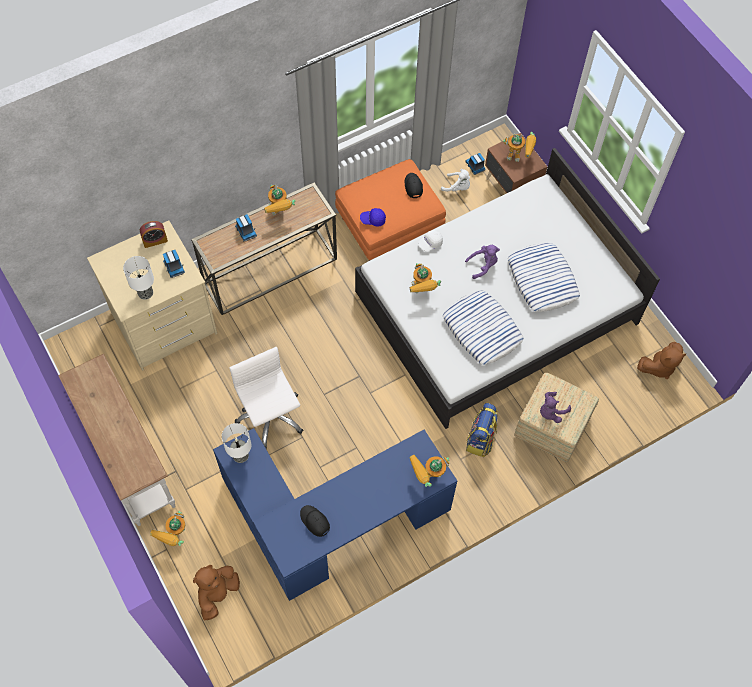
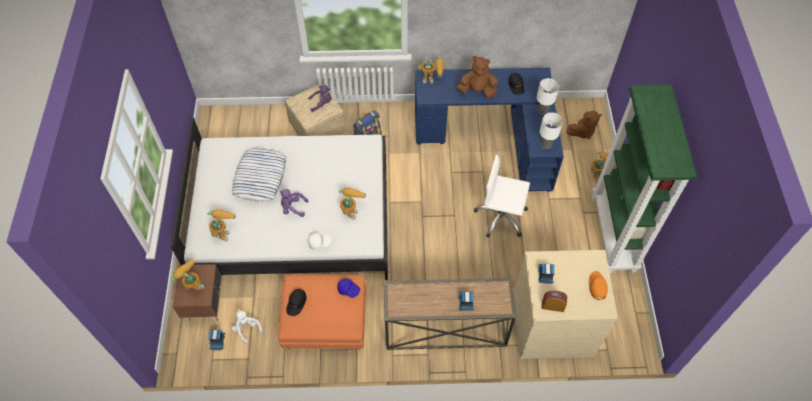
camera: 150 degrees left, 5 degrees down
white console table [58,354,175,526] -> green bookcase [592,84,697,273]
table lamp [123,256,154,300] -> table lamp moved to [537,78,559,115]
white office chair [229,347,303,449] -> white office chair turned 105 degrees clockwise [474,155,530,238]
toy robot [264,185,295,215] -> toy robot moved to [208,209,236,241]
pillow [443,290,524,365] -> none
brown plush toy [637,342,686,379] -> brown plush toy moved to [456,56,498,99]
none -> orange cap [589,272,608,300]

